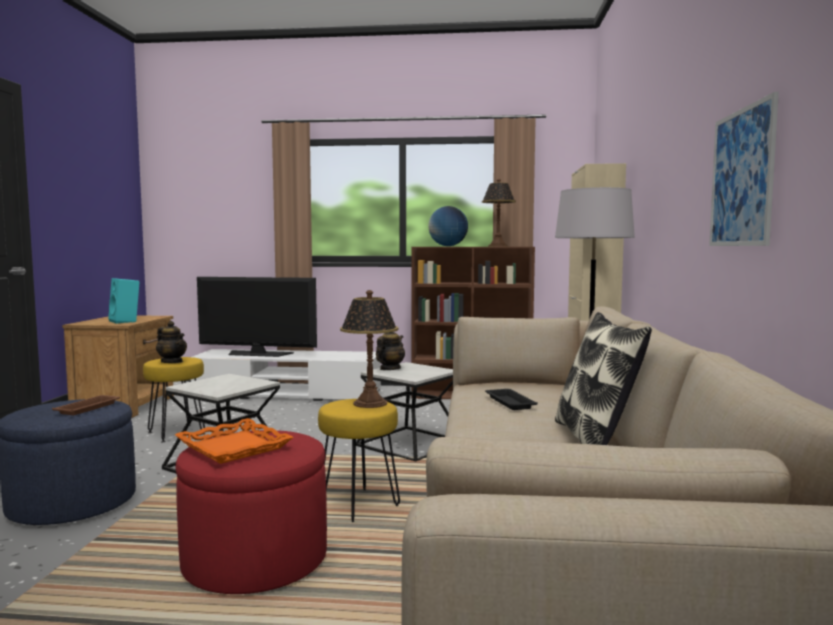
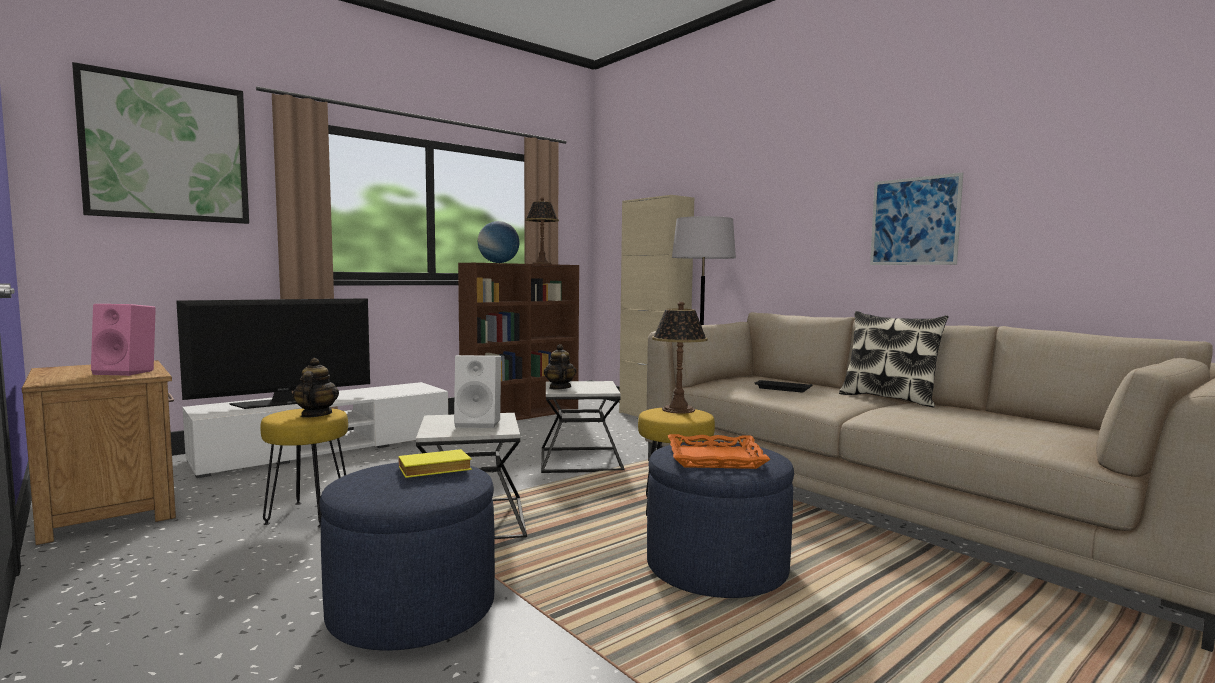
camera: 45 degrees left, 0 degrees up
brown tray [52,395,120,415] -> yellow book [399,449,472,478]
turquoise speaker [108,278,140,324] -> pink speaker [91,304,156,376]
teapot [156,321,187,363] -> teapot turned 90 degrees counterclockwise [293,358,339,418]
red ottoman [175,430,327,594] -> blue ottoman [647,441,794,598]
none -> picture [72,62,249,224]
none -> white speaker [454,355,501,428]

